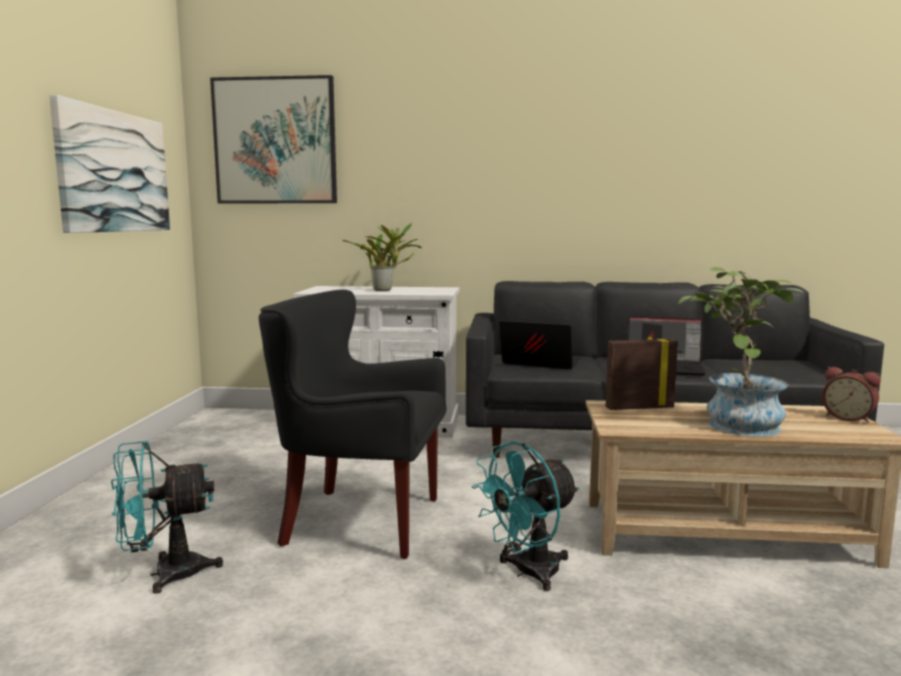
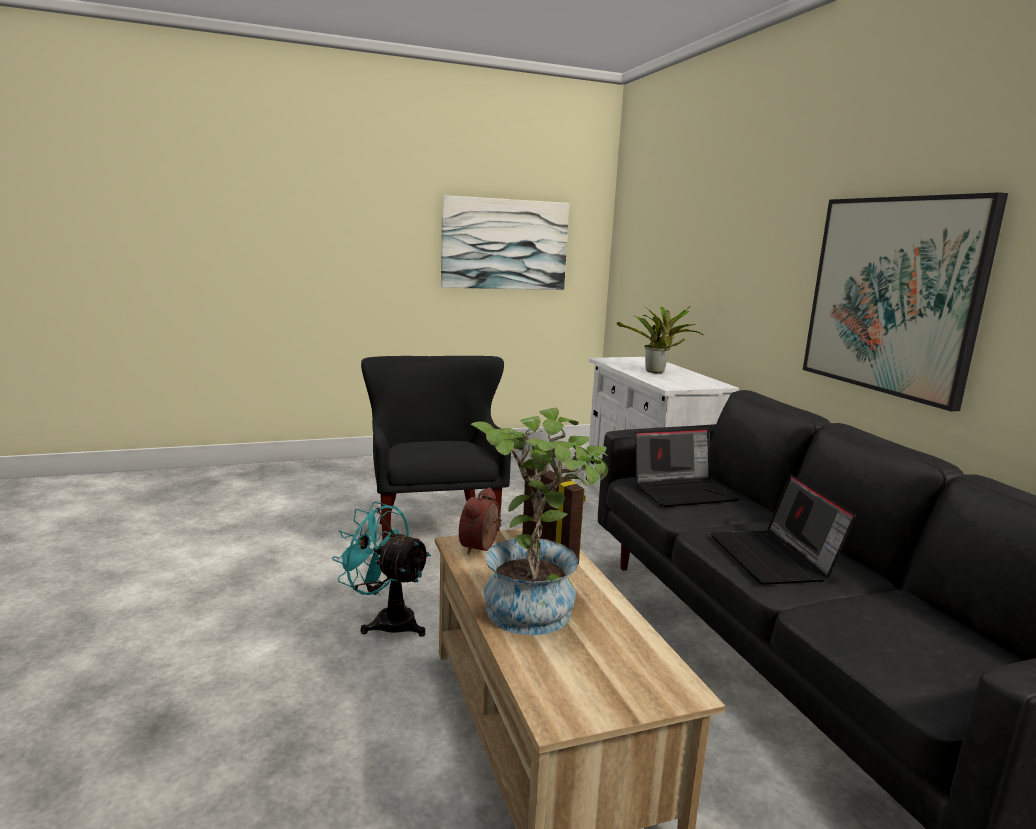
camera: 65 degrees right, 5 degrees up
turquoise fan [111,440,223,594] -> none
picture [210,75,337,203] -> picture moved to [803,192,1008,412]
laptop [499,320,581,369] -> laptop turned 75 degrees clockwise [635,428,740,507]
alarm clock [822,367,881,423] -> alarm clock moved to [459,487,502,555]

